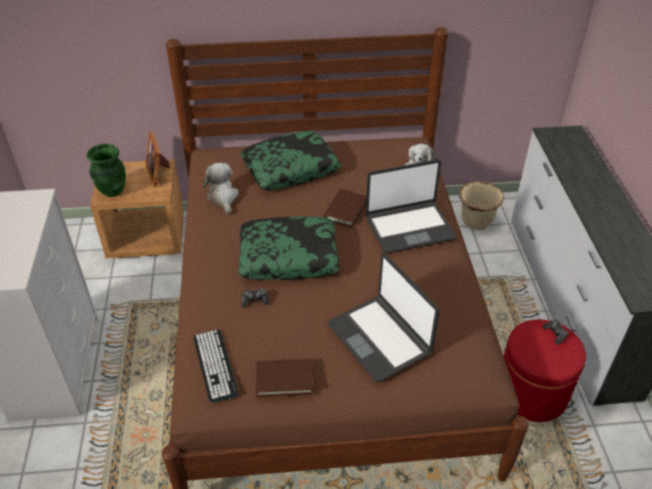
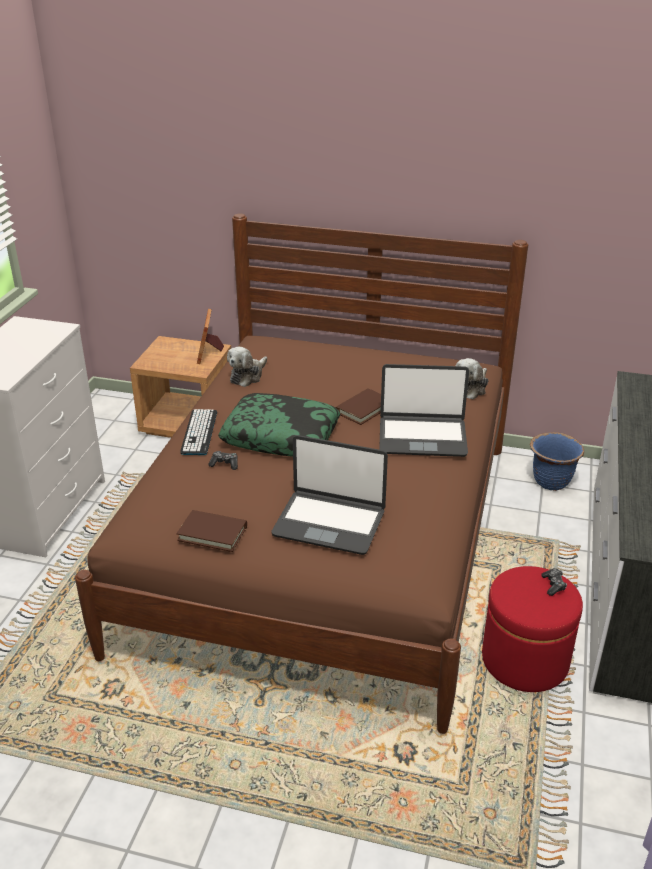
camera: 20 degrees right, 10 degrees down
green vase [86,144,126,197] -> none
keyboard [194,329,238,402] -> keyboard moved to [180,409,217,455]
plush toy [203,163,239,214] -> plush toy turned 150 degrees counterclockwise [227,347,267,387]
pillow [241,131,341,190] -> none
laptop [328,254,439,382] -> laptop turned 60 degrees counterclockwise [272,435,388,555]
beige planter [459,181,504,230] -> blue planter [530,432,584,491]

